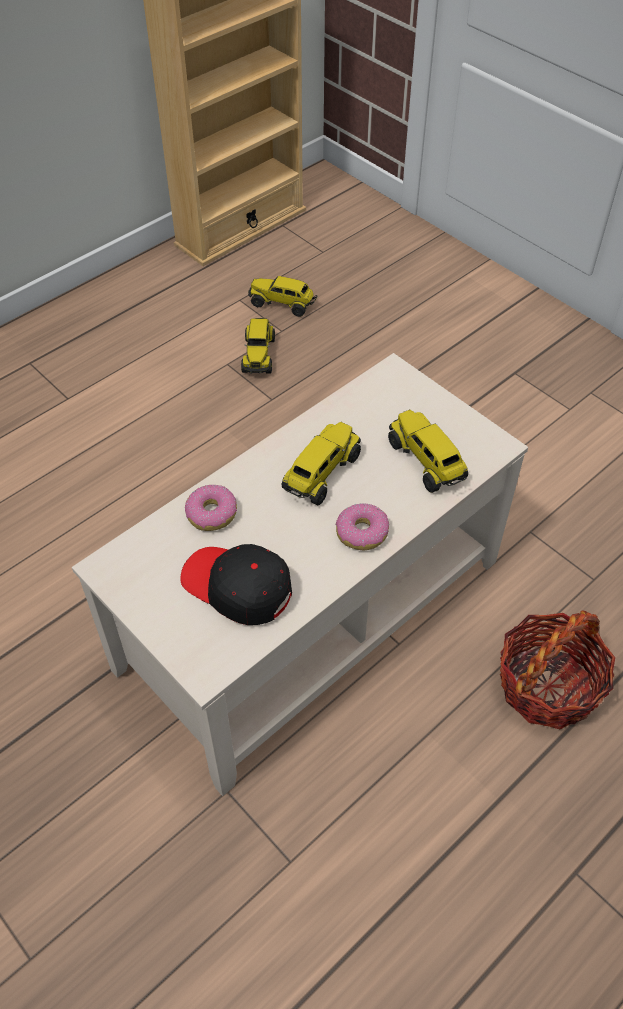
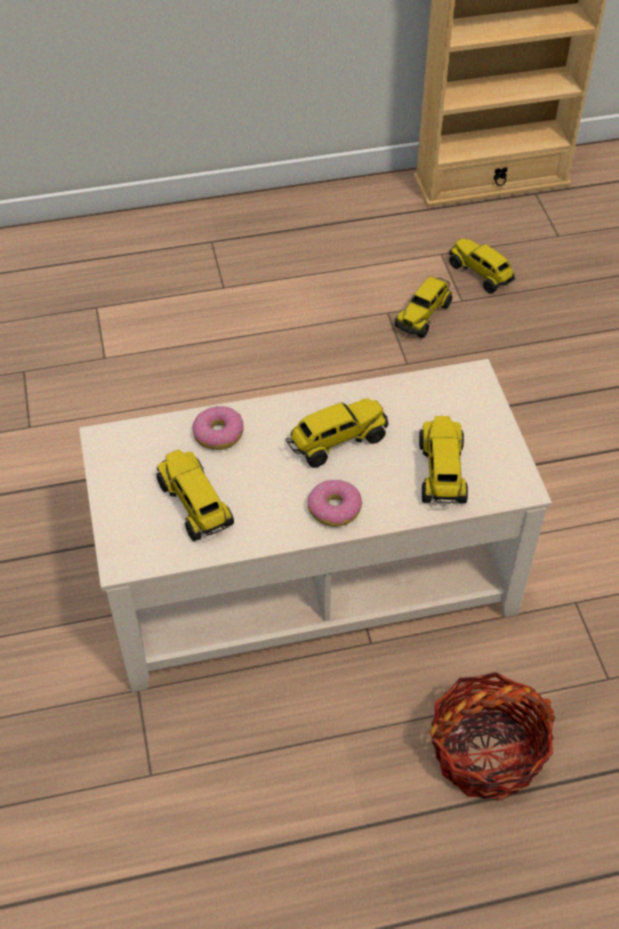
camera: 30 degrees right, 0 degrees up
black cap [180,544,292,625] -> toy truck [156,449,234,541]

